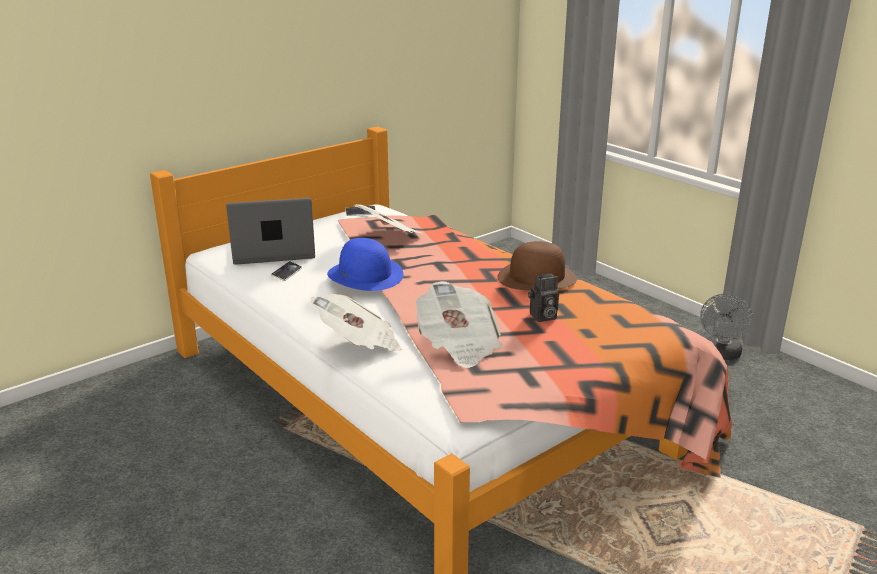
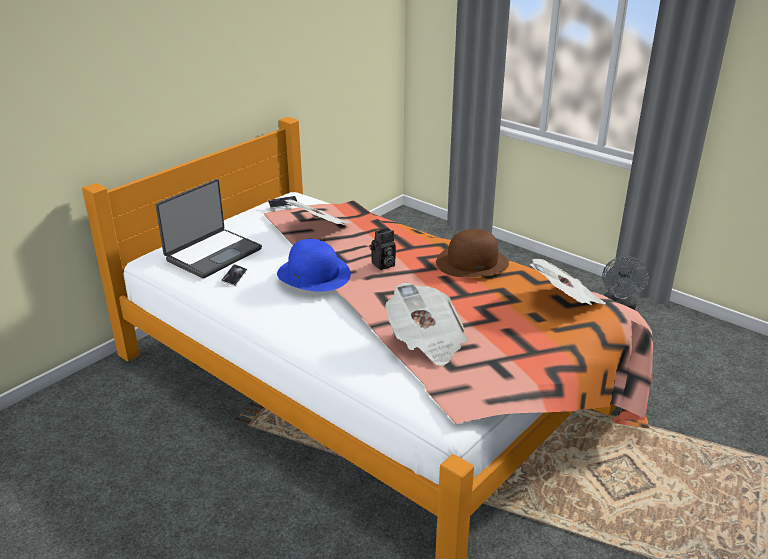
camera: 10 degrees left, 5 degrees up
laptop [226,198,315,265] -> laptop turned 150 degrees clockwise [155,179,262,278]
newspaper [311,294,402,351] -> newspaper moved to [530,259,606,305]
camera [528,273,559,322] -> camera moved to [369,228,396,270]

